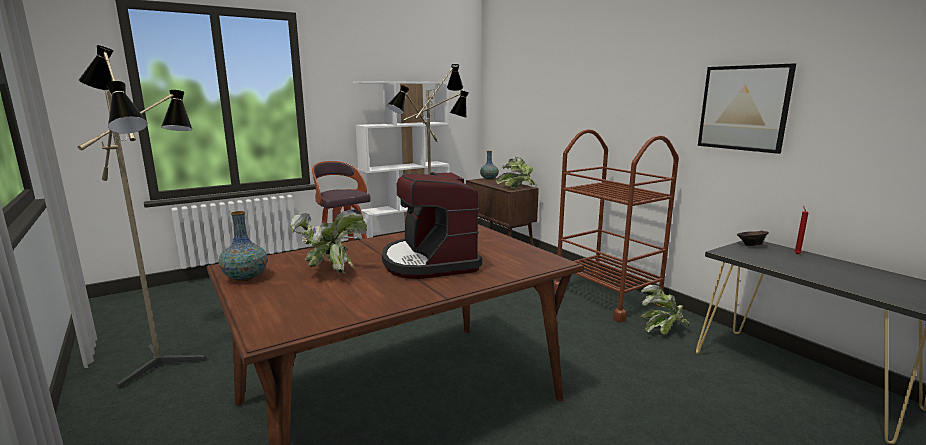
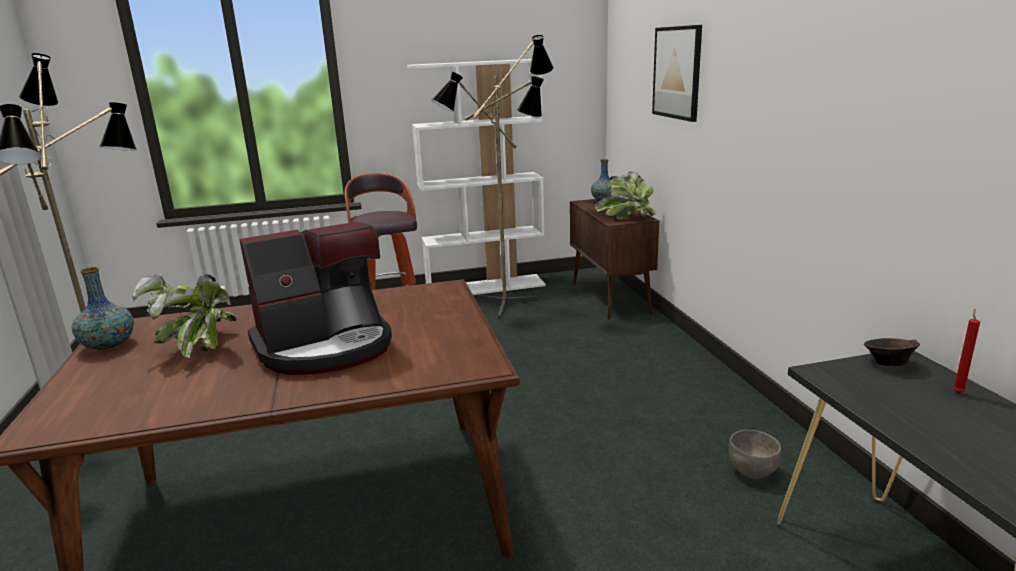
camera: 20 degrees right, 5 degrees up
coffee machine [382,172,482,279] -> coffee machine turned 120 degrees counterclockwise [239,222,392,375]
brown cart [554,129,679,322] -> none
potted plant [641,285,690,334] -> grey bowl [729,430,781,479]
picture [698,63,796,154] -> picture moved to [652,25,702,122]

